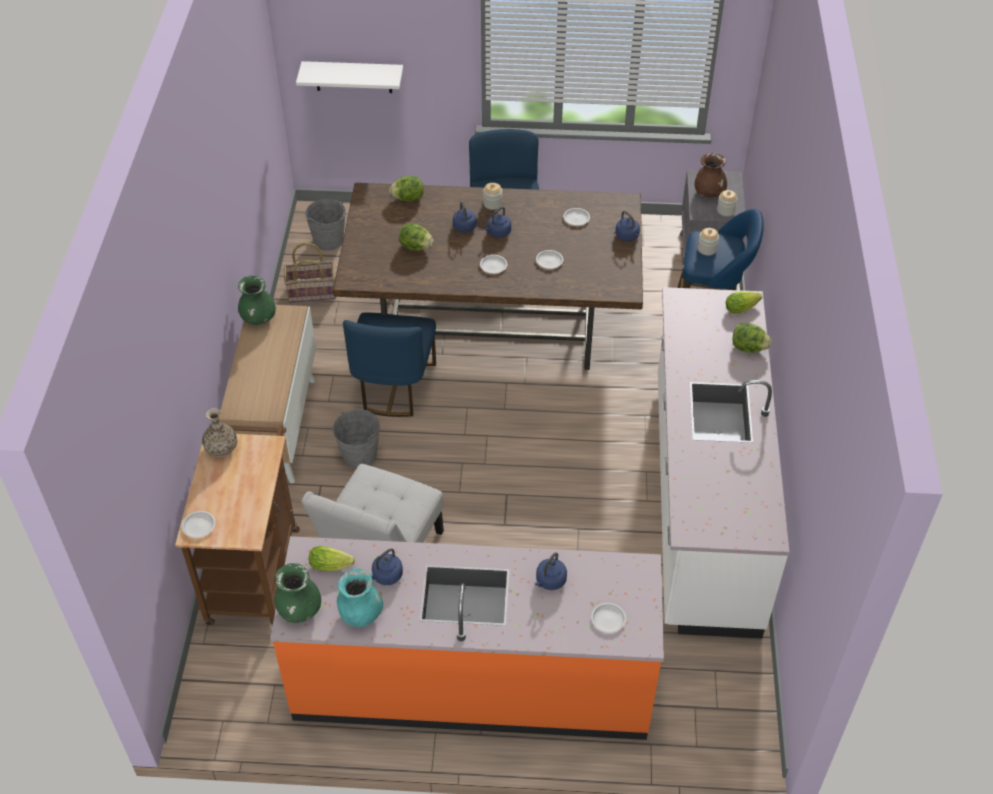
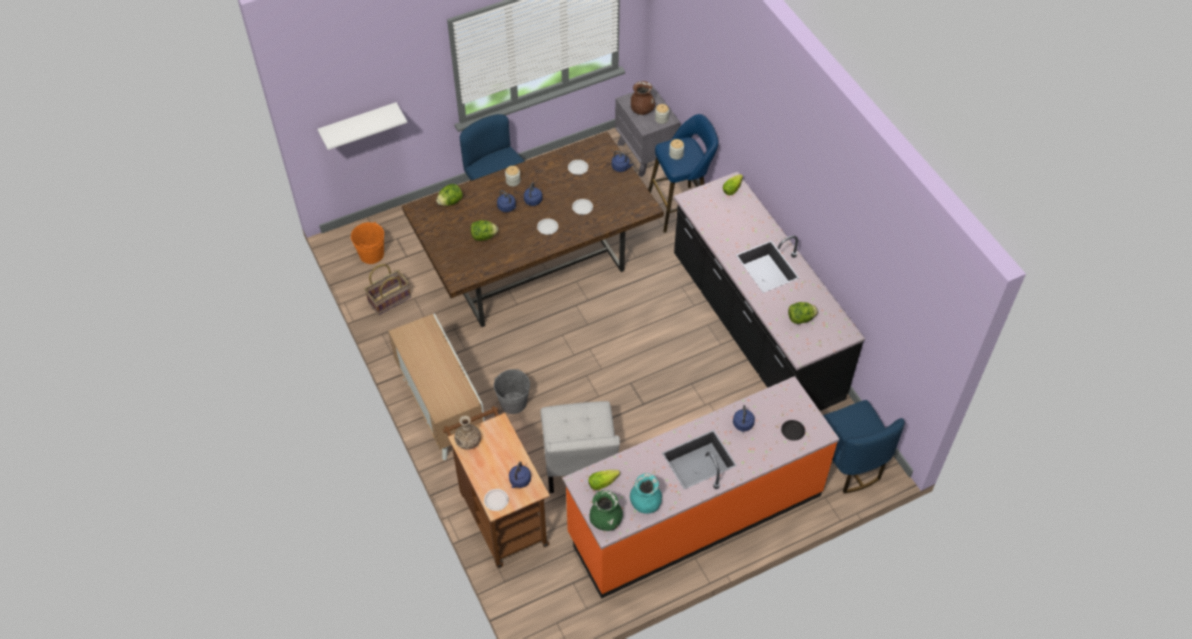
camera: 30 degrees left, 5 degrees up
green vase [238,276,276,325] -> none
grey bucket [305,199,346,251] -> orange bucket [351,222,384,264]
blue chair [343,312,436,417] -> blue chair moved to [823,400,905,494]
blue kettle [371,549,403,585] -> blue kettle moved to [509,461,531,488]
white plate [591,603,626,633] -> black plate [781,420,805,441]
white counter [658,287,789,638] -> black counter [674,172,865,411]
lettuce [732,323,772,353] -> lettuce moved to [788,302,818,324]

